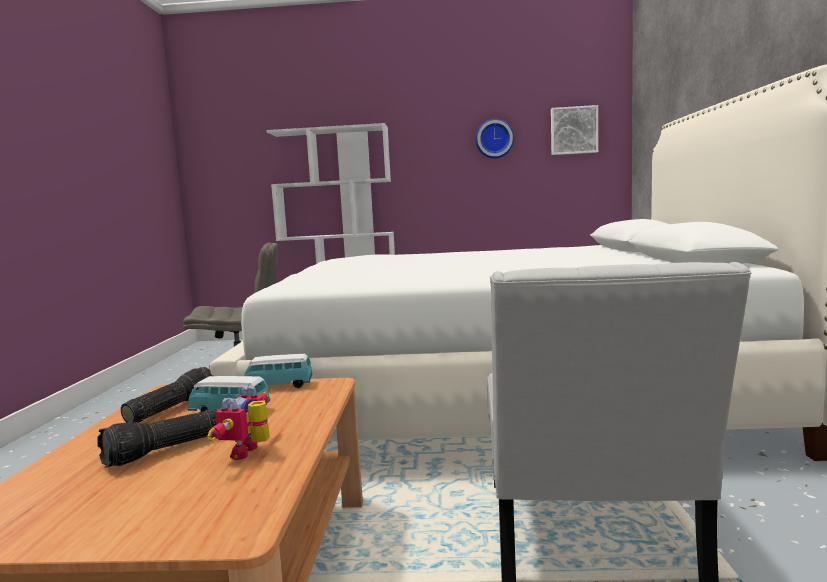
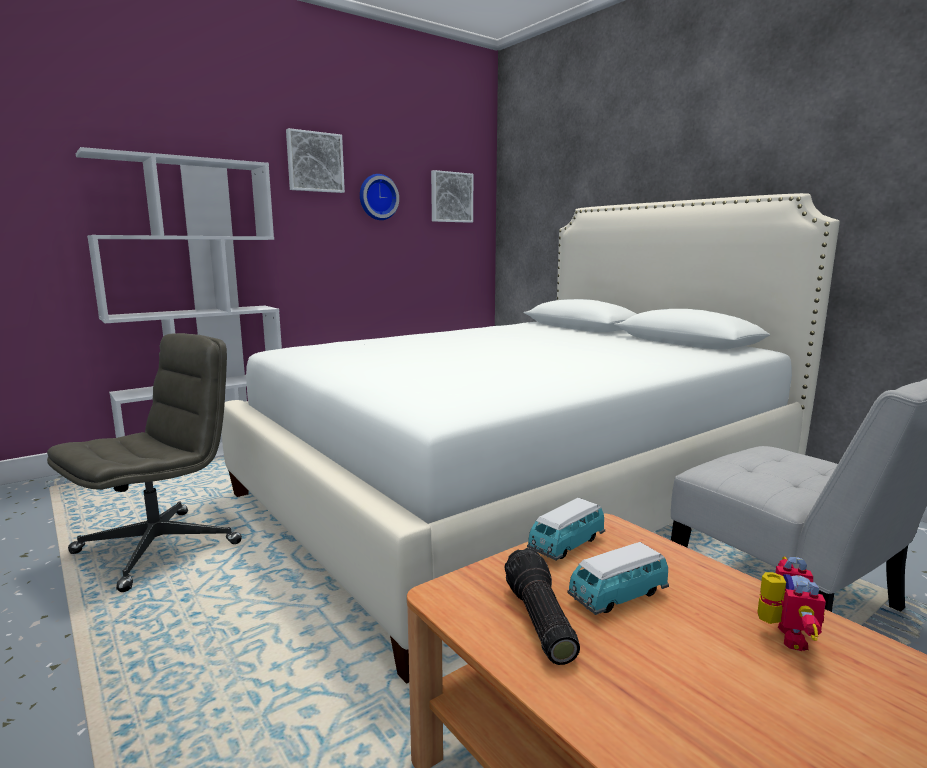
camera: 40 degrees left, 5 degrees up
flashlight [97,409,218,468] -> none
toy robot [207,386,270,460] -> toy robot turned 135 degrees counterclockwise [757,557,826,651]
none -> picture [286,128,345,193]

